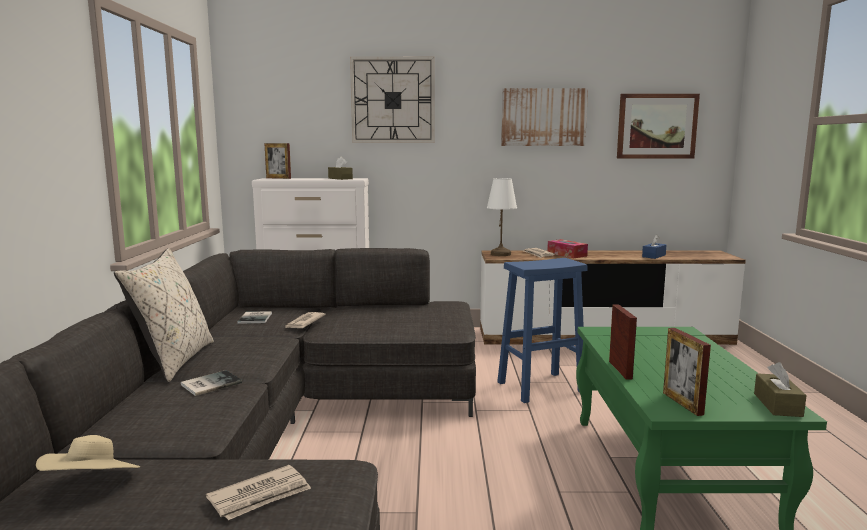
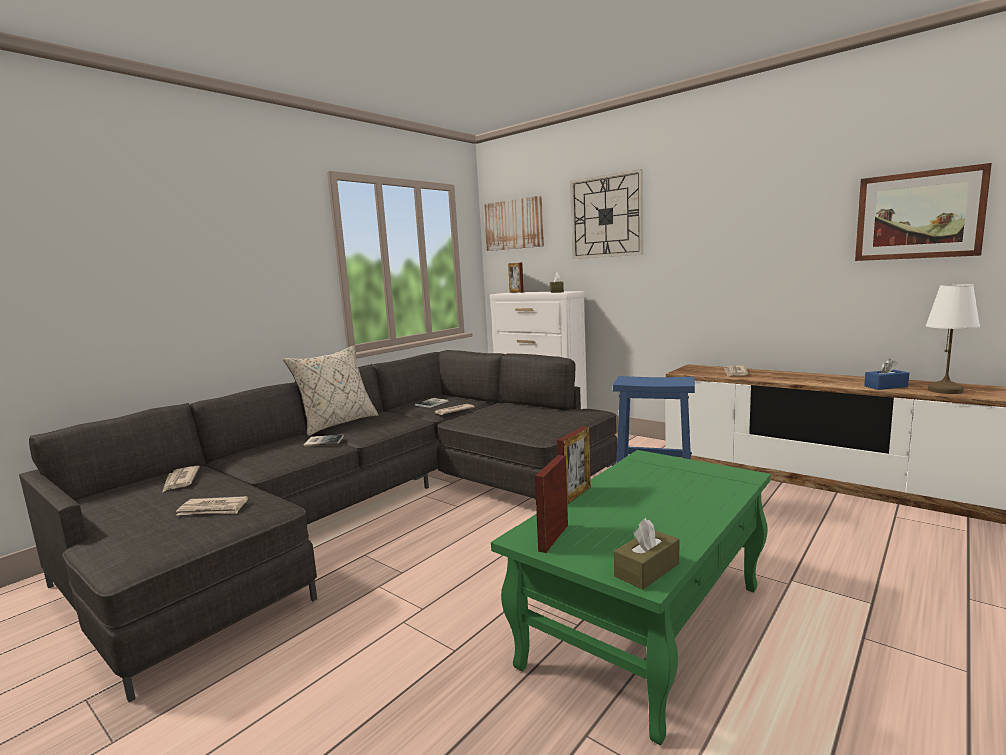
camera: 40 degrees right, 0 degrees up
beige hat [36,435,140,471] -> newspaper [163,466,200,492]
white table lamp [487,178,517,256] -> white table lamp moved to [926,284,980,394]
picture [501,88,588,146] -> picture moved to [484,196,544,251]
tissue box [547,239,588,258] -> none

